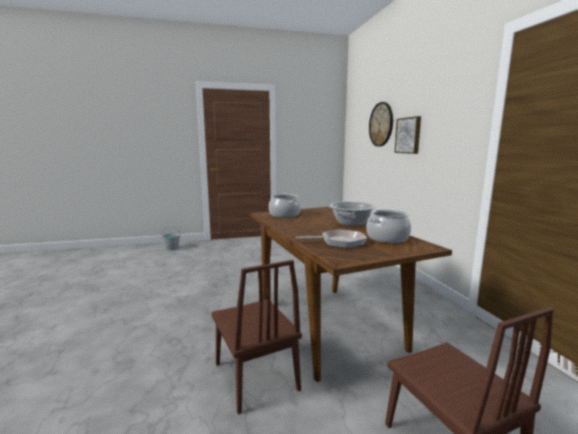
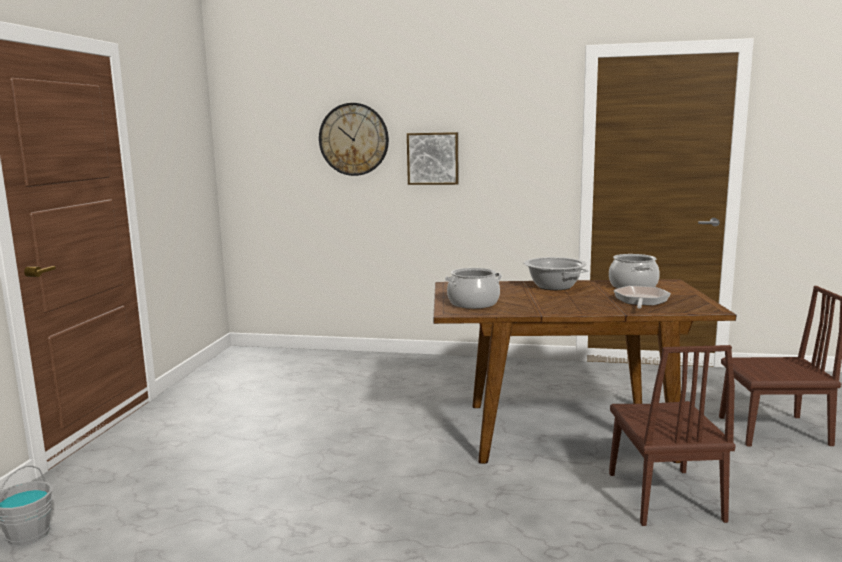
camera: 65 degrees left, 0 degrees up
brown chair [211,260,302,415] -> brown chair turned 90 degrees clockwise [609,345,736,526]

